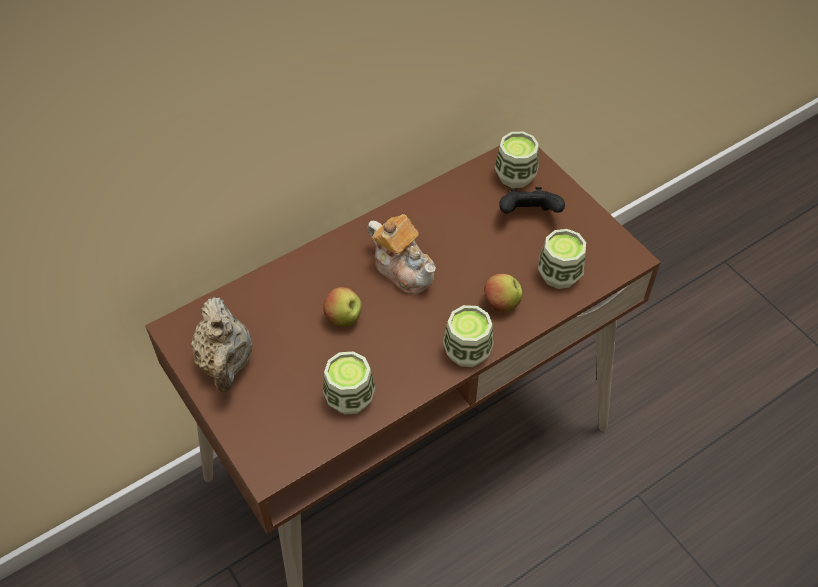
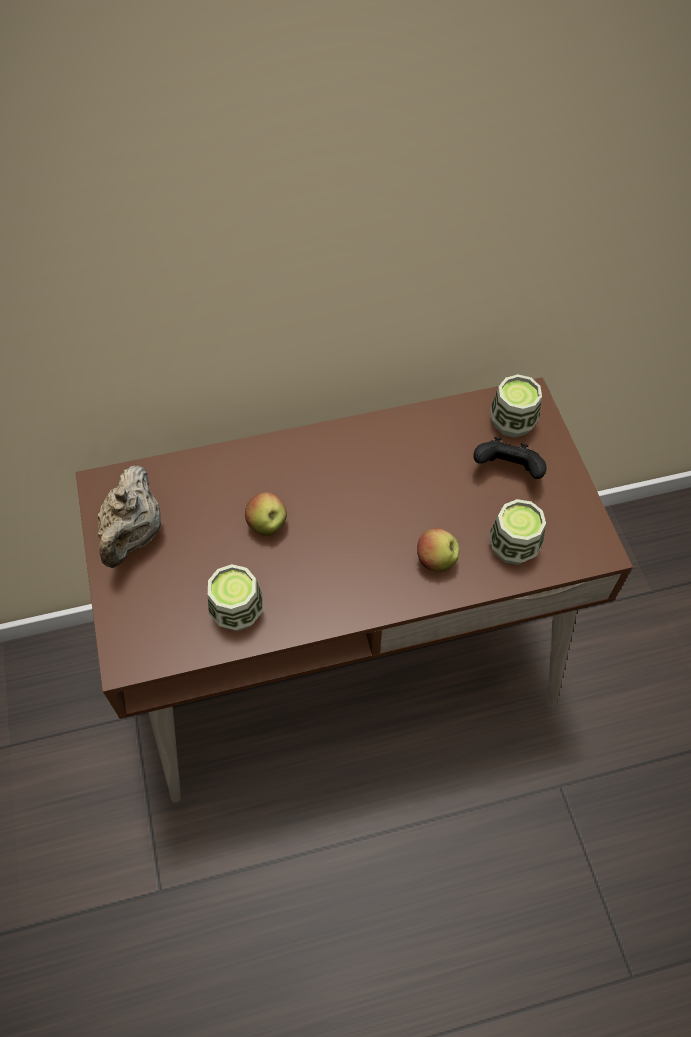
camera: 20 degrees right, 5 degrees up
teapot [367,214,436,294] -> none
cup [443,305,494,367] -> none

